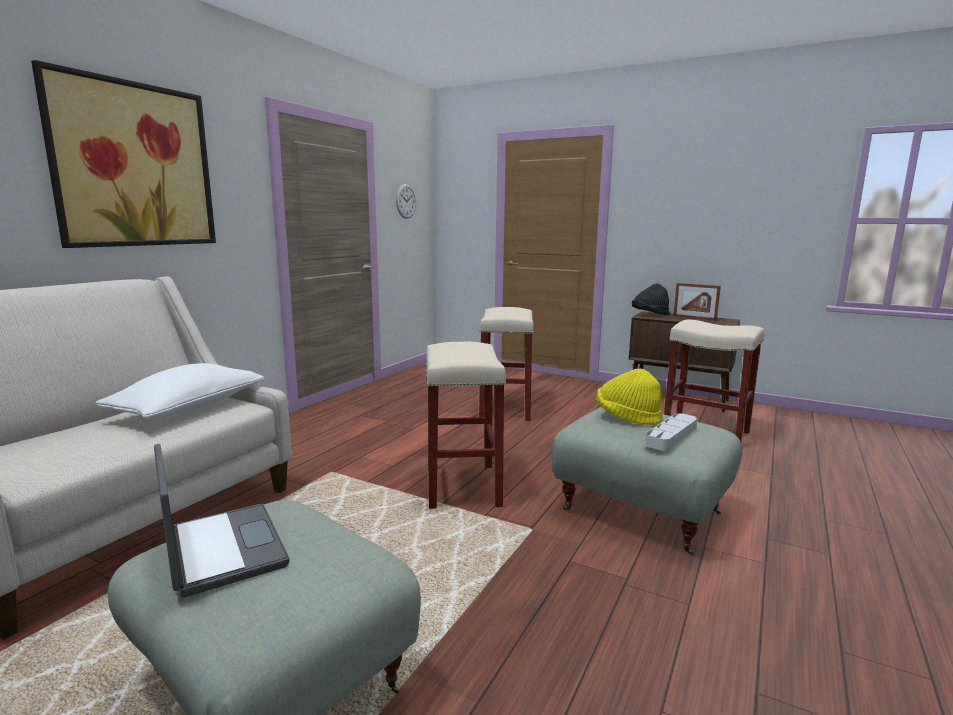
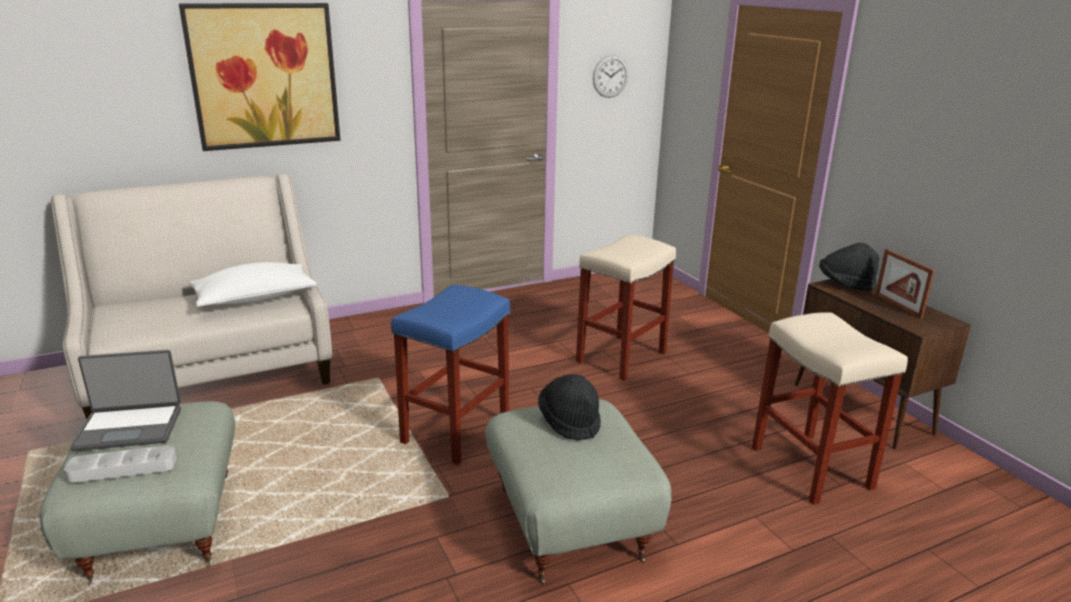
camera: 35 degrees right, 10 degrees up
laptop [154,444,290,598] -> laptop turned 75 degrees clockwise [70,350,181,451]
beige stool [426,342,507,509] -> blue stool [391,285,510,465]
yellow hat [596,369,662,425] -> black hat [538,374,601,440]
grey tray [645,413,698,451] -> grey tray moved to [64,445,177,483]

